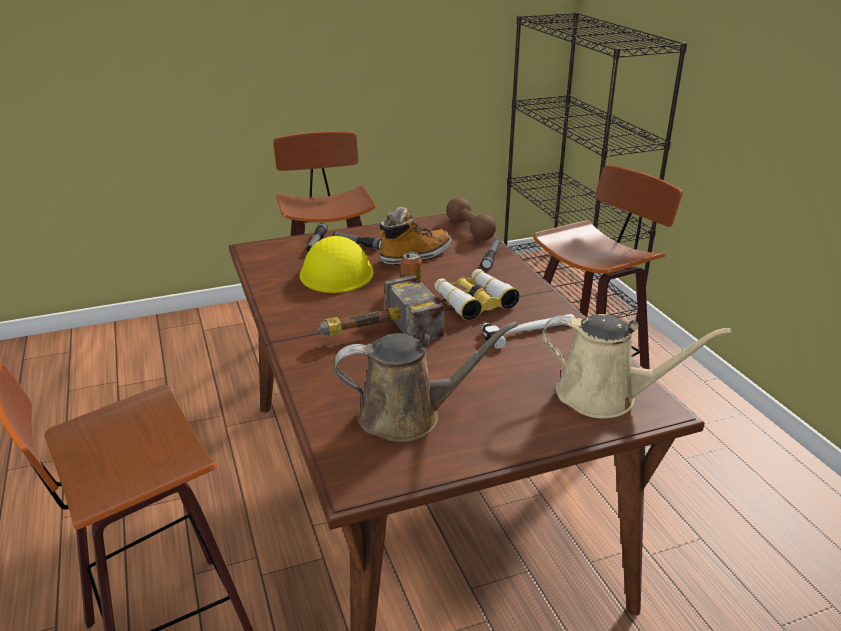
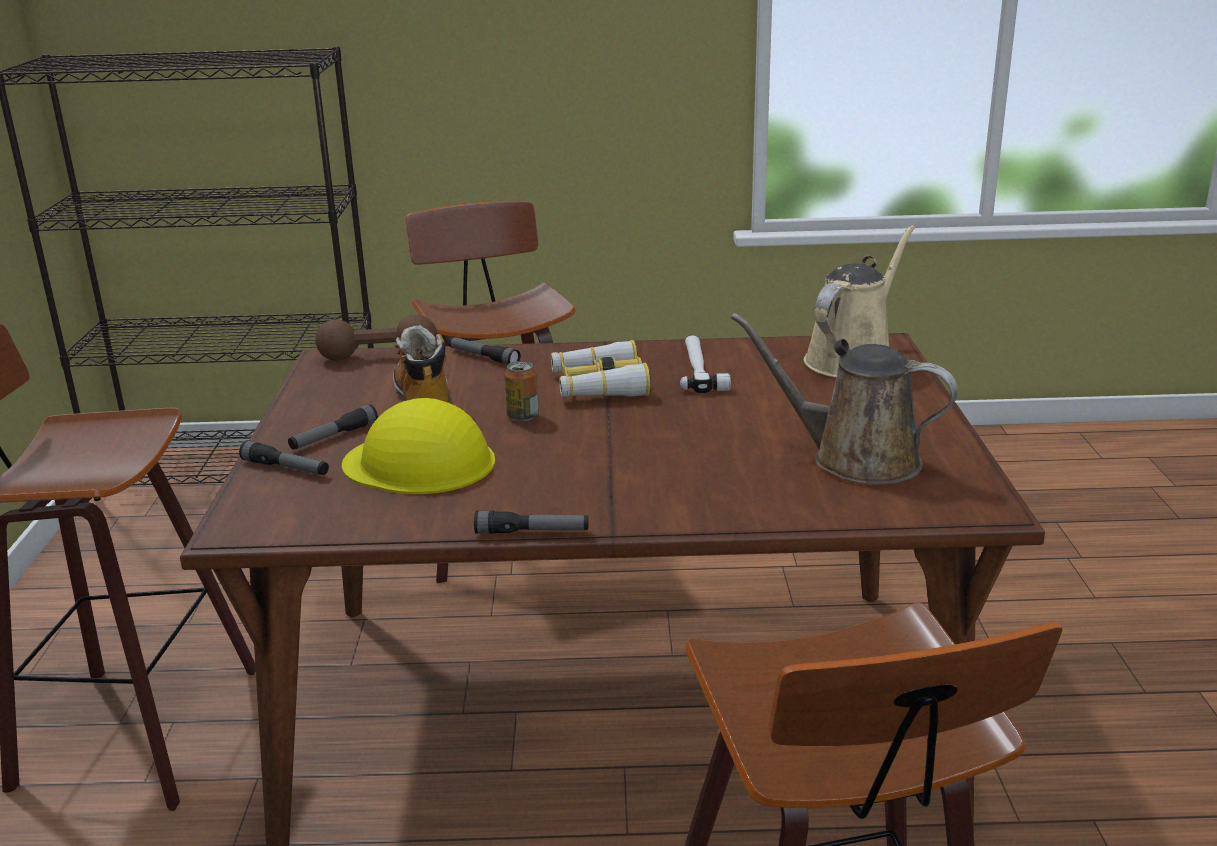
camera: 70 degrees left, 5 degrees down
hammer [317,275,444,340] -> none
brown watering can [334,322,518,442] -> brown watering can turned 75 degrees counterclockwise [731,313,958,485]
none -> flashlight [474,511,589,534]

